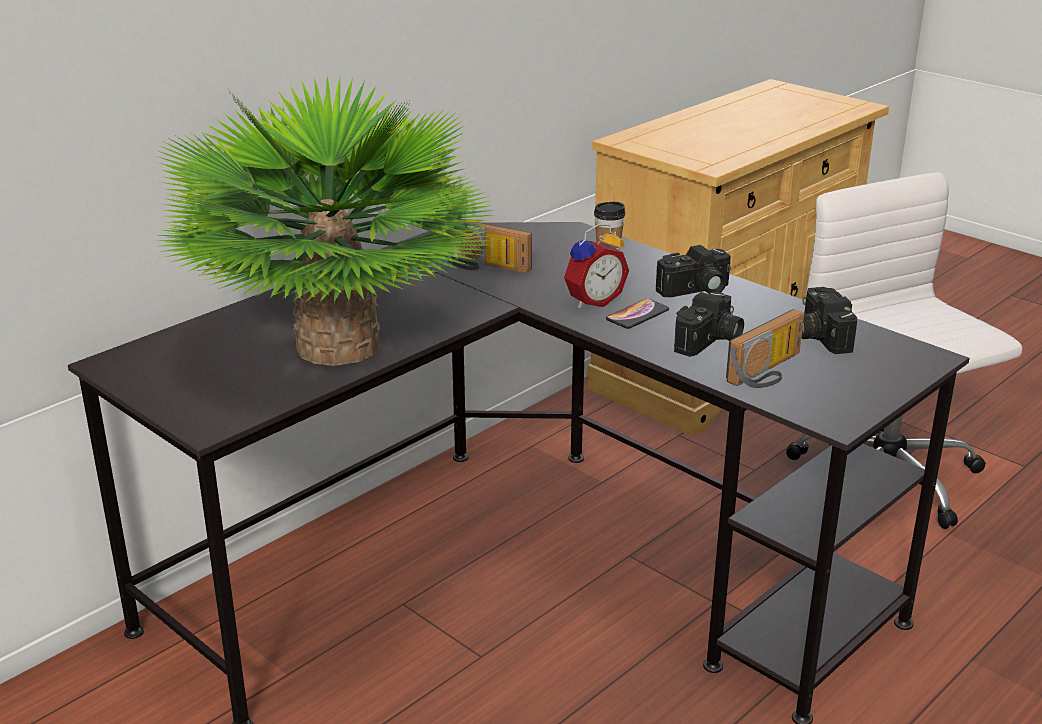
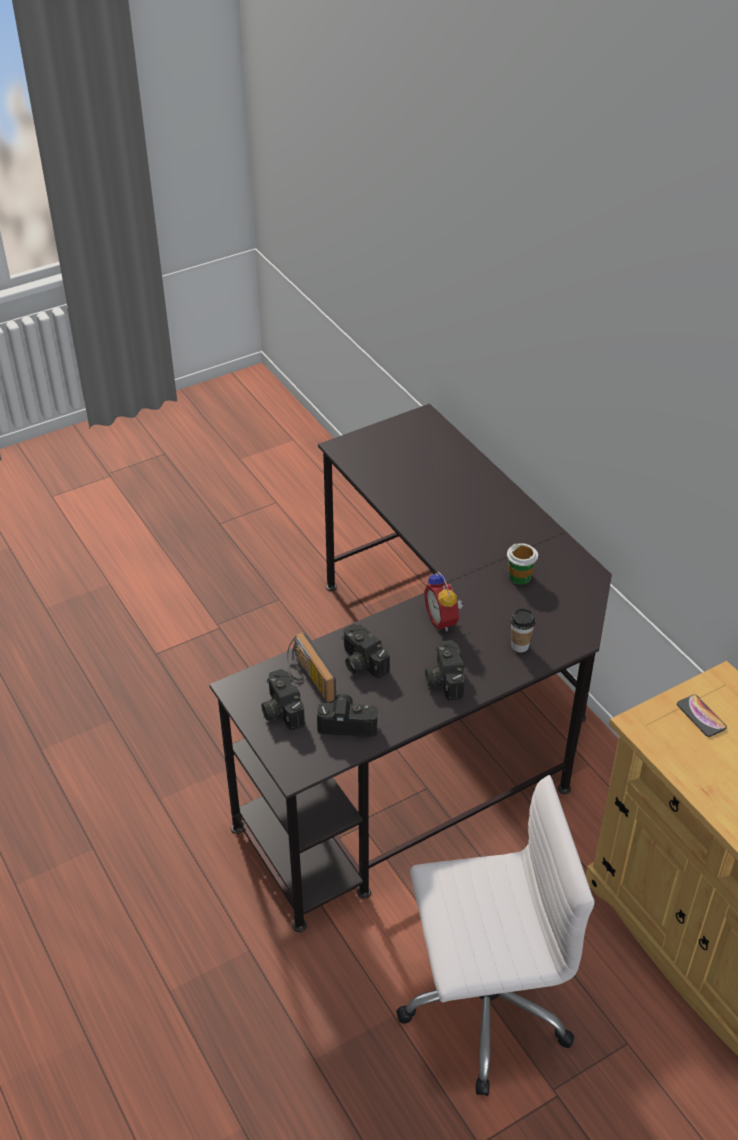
camera: 105 degrees right, 15 degrees up
potted plant [156,76,493,366] -> none
radio [445,218,532,273] -> cup [507,543,538,585]
phone [606,299,669,329] -> phone moved to [677,695,727,737]
none -> camera [261,669,305,731]

